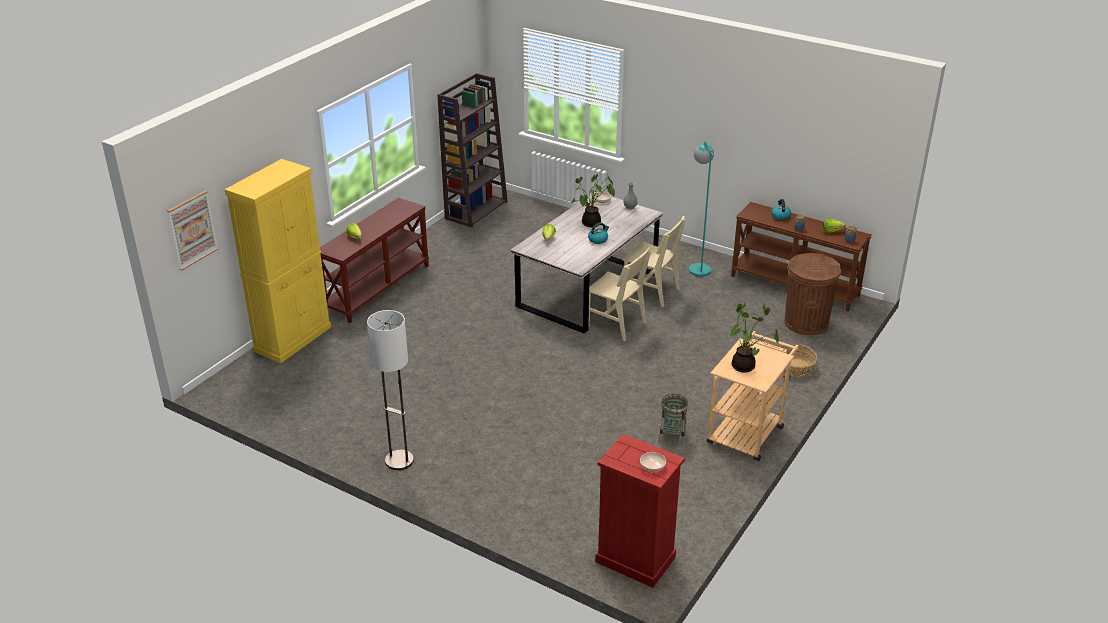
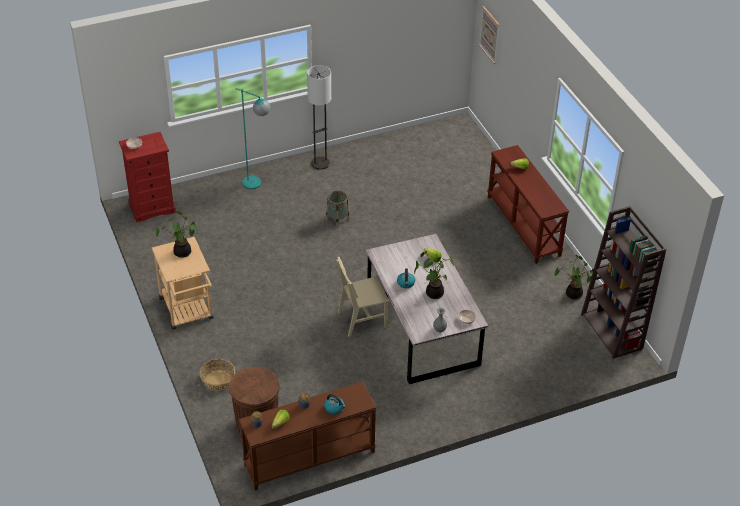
camera: 125 degrees right, 10 degrees up
yellow cabinet [224,159,331,363] -> none
beige chair [623,216,686,307] -> none
basket [659,394,689,445] -> basket moved to [326,191,350,228]
turquoise floor lamp [689,141,714,276] -> turquoise floor lamp moved to [236,88,270,189]
none -> potted plant [554,255,594,300]

